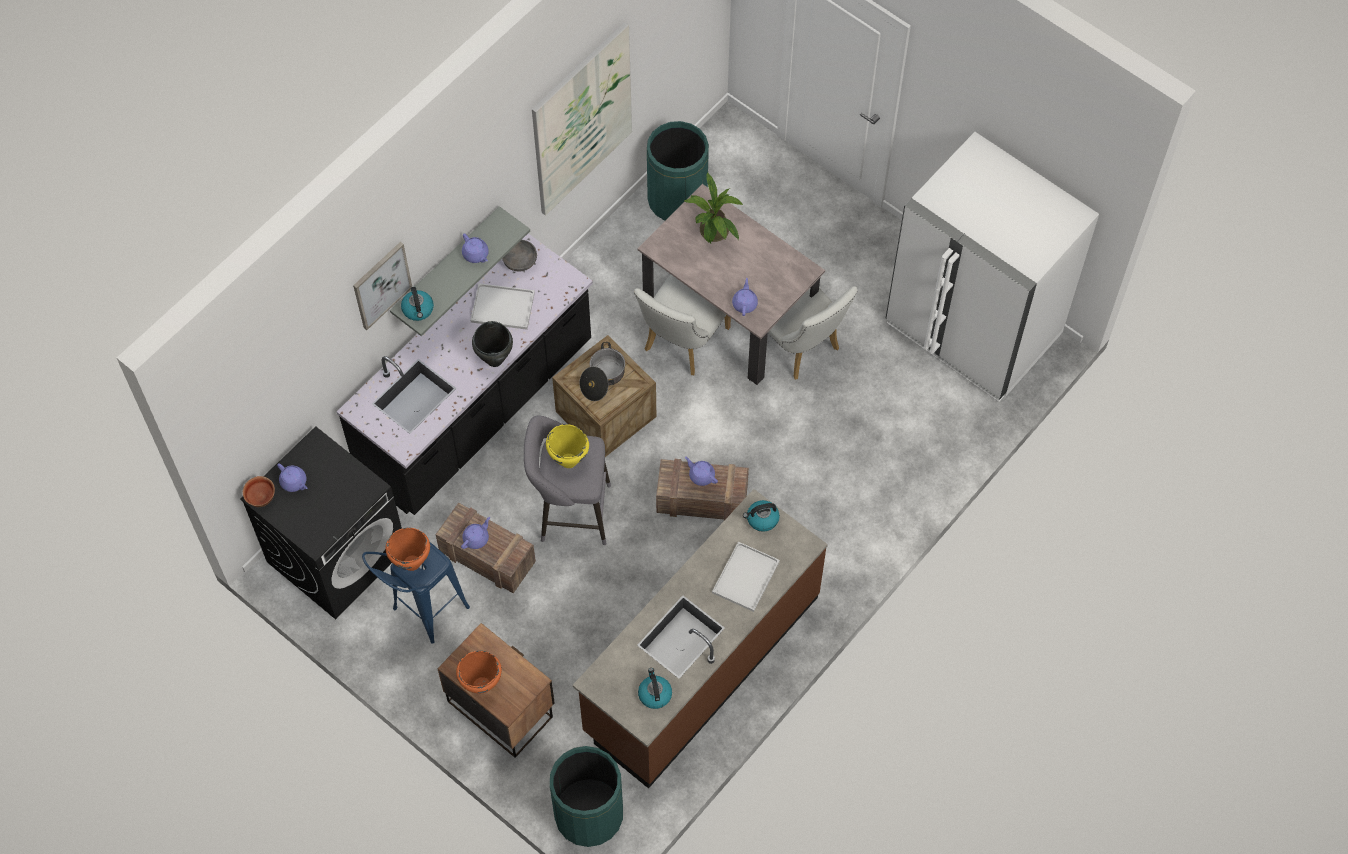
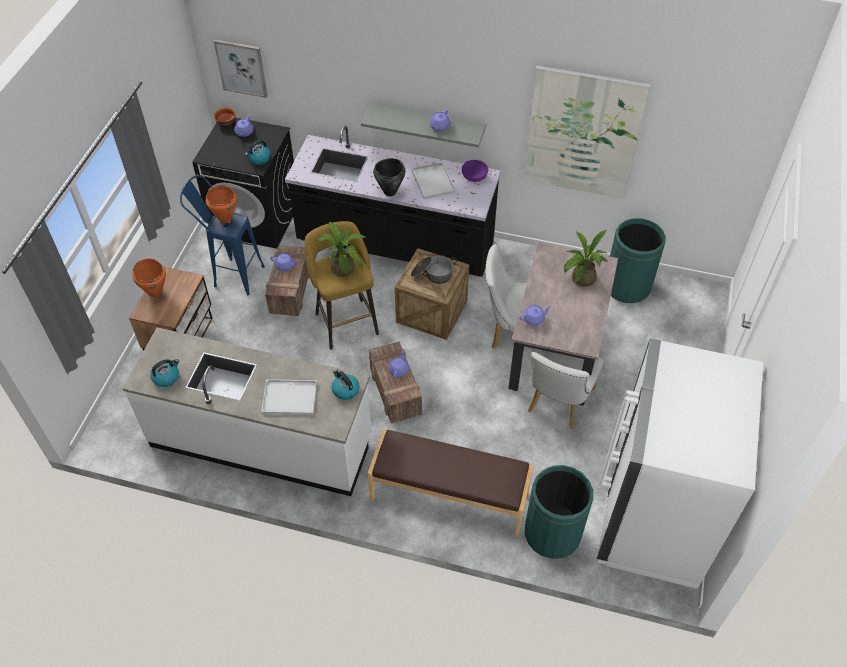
camera: 65 degrees right, 10 degrees down
picture [353,242,412,330] -> picture moved to [214,40,268,98]
kettle [401,287,434,321] -> kettle moved to [245,140,271,165]
grey bowl [502,240,537,272] -> purple bowl [462,160,488,182]
grey stool [524,416,611,545] -> yellow stool [305,221,379,349]
yellow cooking pot [546,424,589,468] -> potted plant [317,222,366,277]
green trash can [550,746,623,847] -> green trash can moved to [525,465,593,559]
brown counter [573,489,828,789] -> white counter [122,327,372,496]
none -> brown bench [368,430,534,537]

